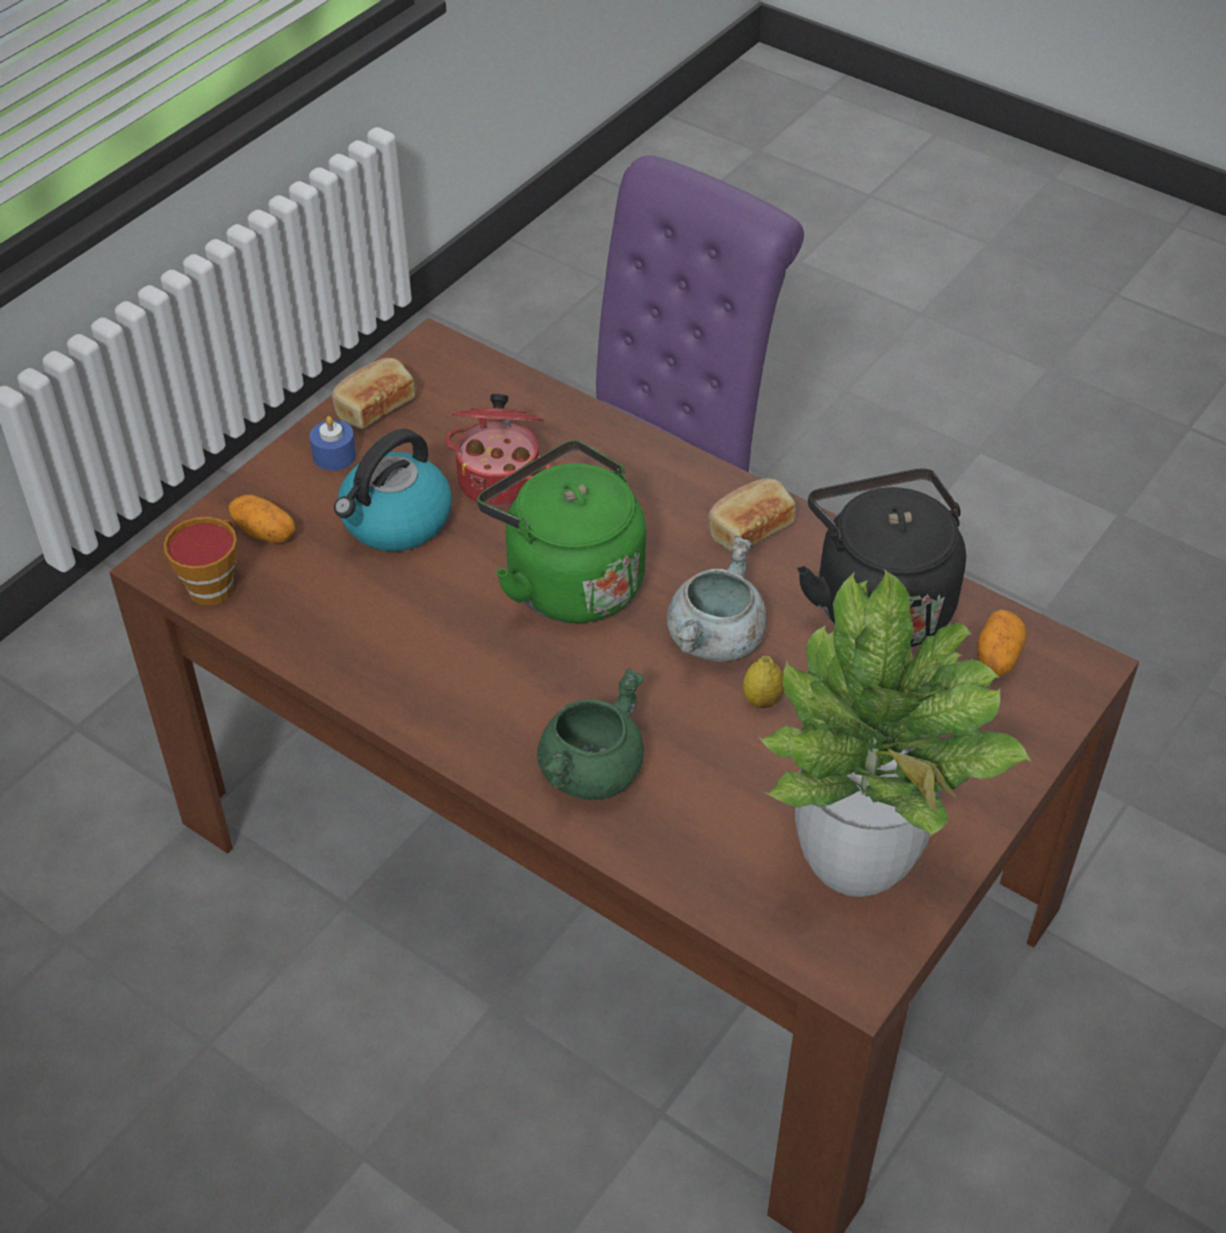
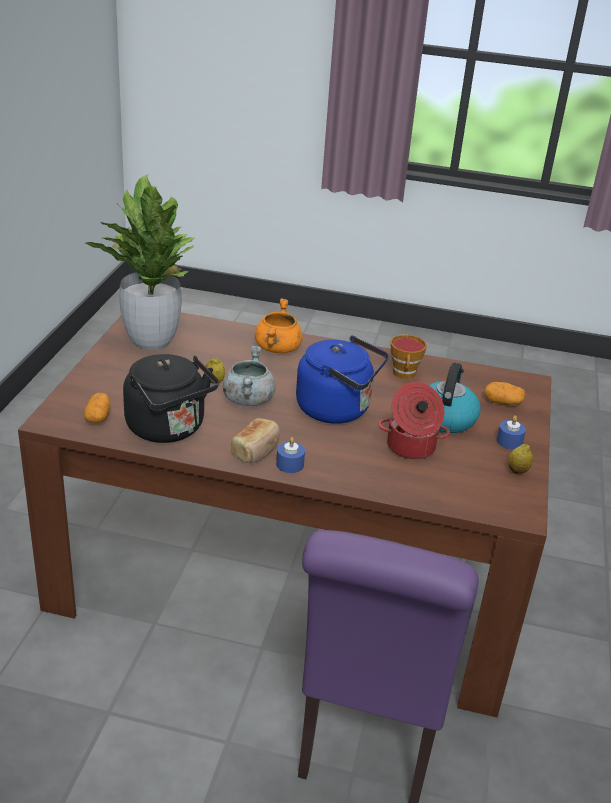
camera: 155 degrees right, 15 degrees down
cup [163,517,237,605] -> cup moved to [391,335,427,379]
bread [332,358,416,429] -> lemon [508,444,533,474]
green kettle [477,440,646,623] -> blue kettle [296,335,389,424]
green cooking pot [537,668,644,800] -> orange cooking pot [255,298,302,354]
none -> blue candle [276,437,305,473]

